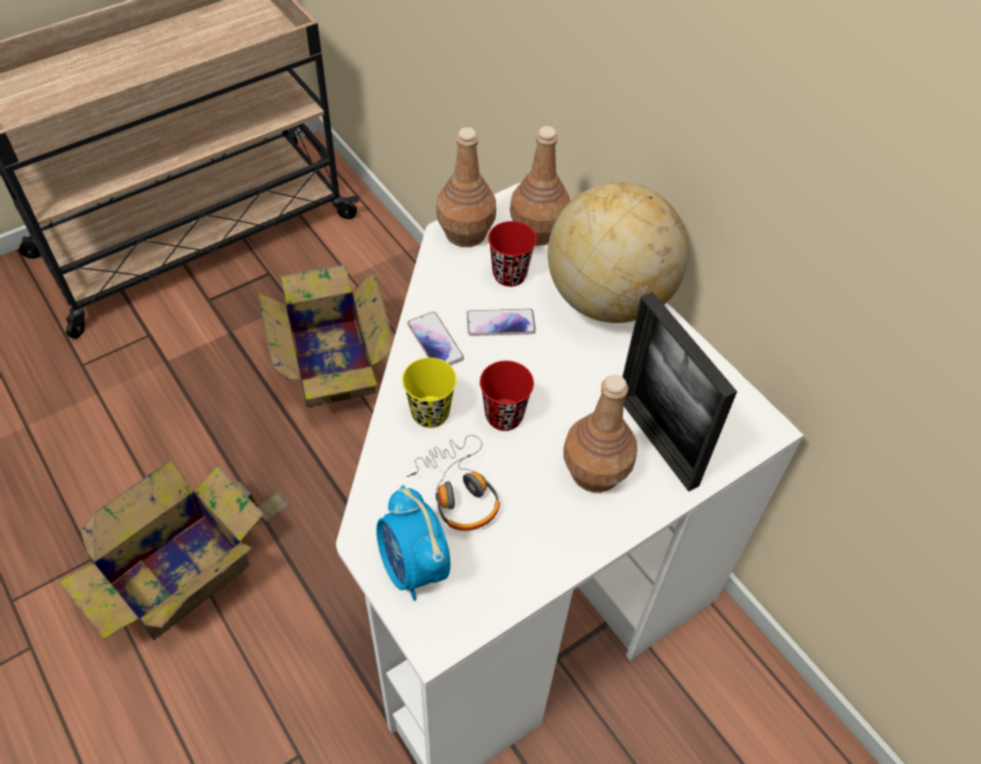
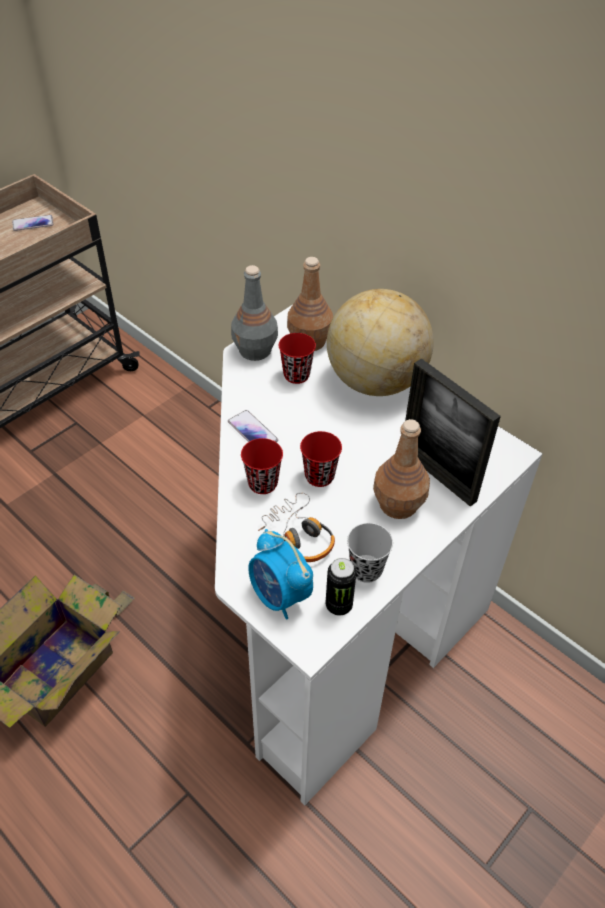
camera: 10 degrees left, 5 degrees down
cardboard box [258,265,393,407] -> none
yellow cup [402,358,457,428] -> red cup [241,438,283,494]
brown bottle [436,127,496,247] -> grey bottle [231,265,278,361]
phone [467,309,536,336] -> phone moved to [12,215,53,231]
none -> can [325,558,356,615]
none -> black cup [347,523,393,583]

